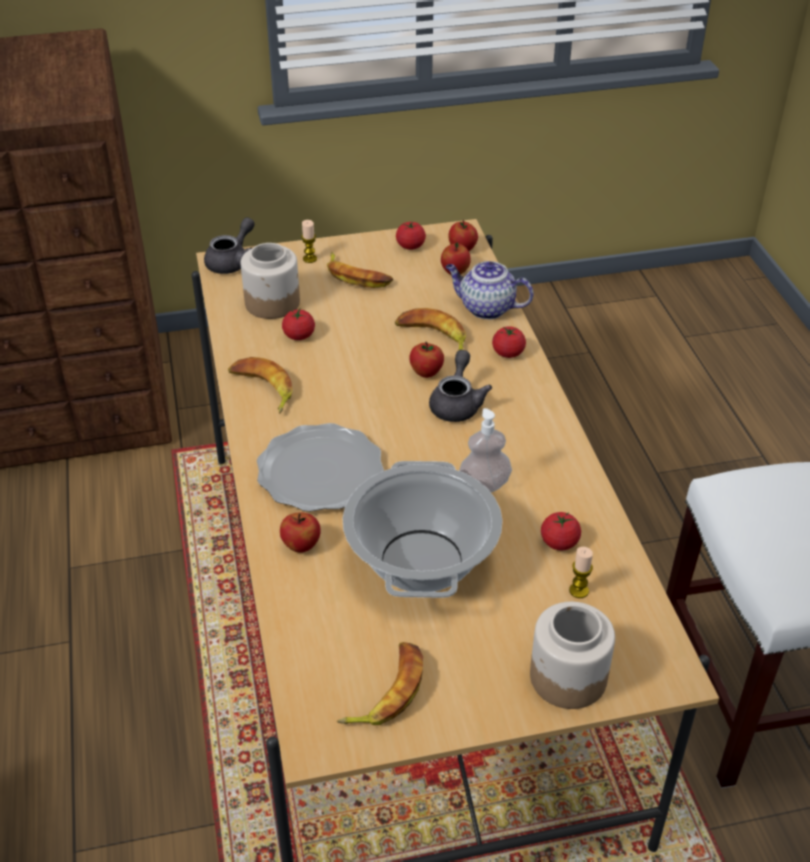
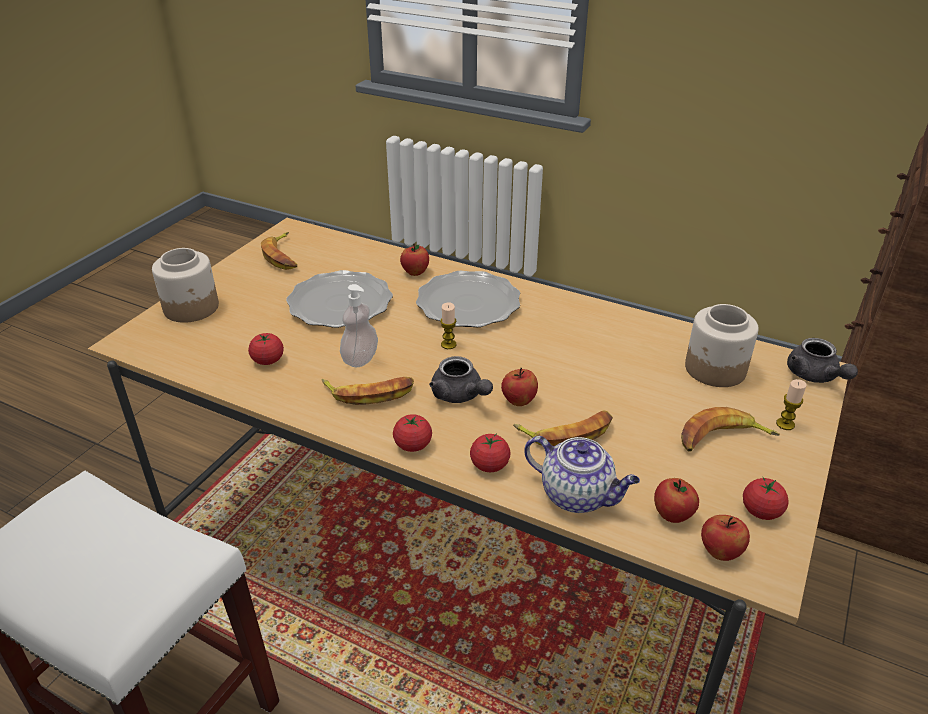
camera: 130 degrees right, 5 degrees down
banana [228,357,293,414] -> banana moved to [322,377,414,405]
tomato [282,309,315,340] -> tomato moved to [393,414,432,452]
cooking pot [342,461,503,598] -> plate [286,270,393,328]
teapot [446,261,534,319] -> teapot turned 60 degrees clockwise [524,436,640,513]
candle [569,547,593,598] -> candle moved to [440,302,456,349]

